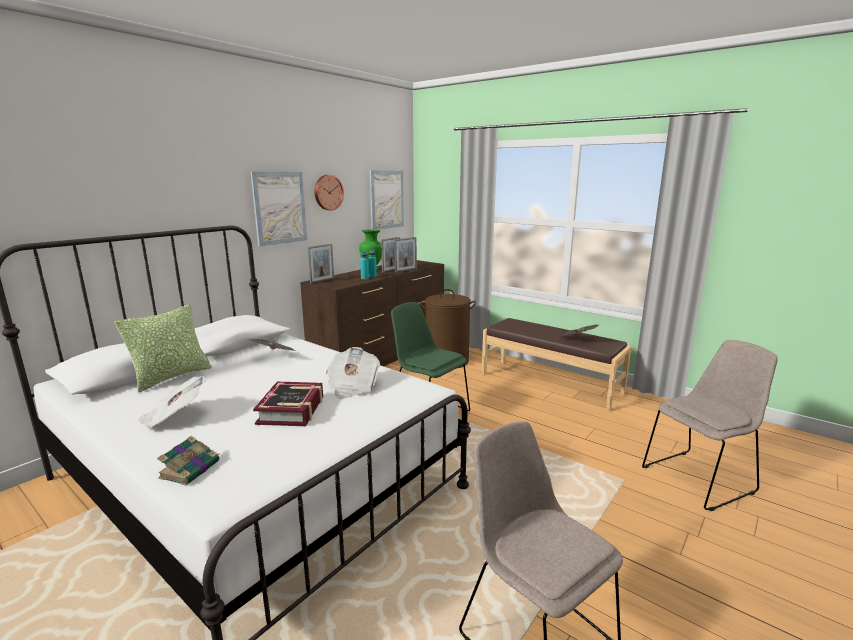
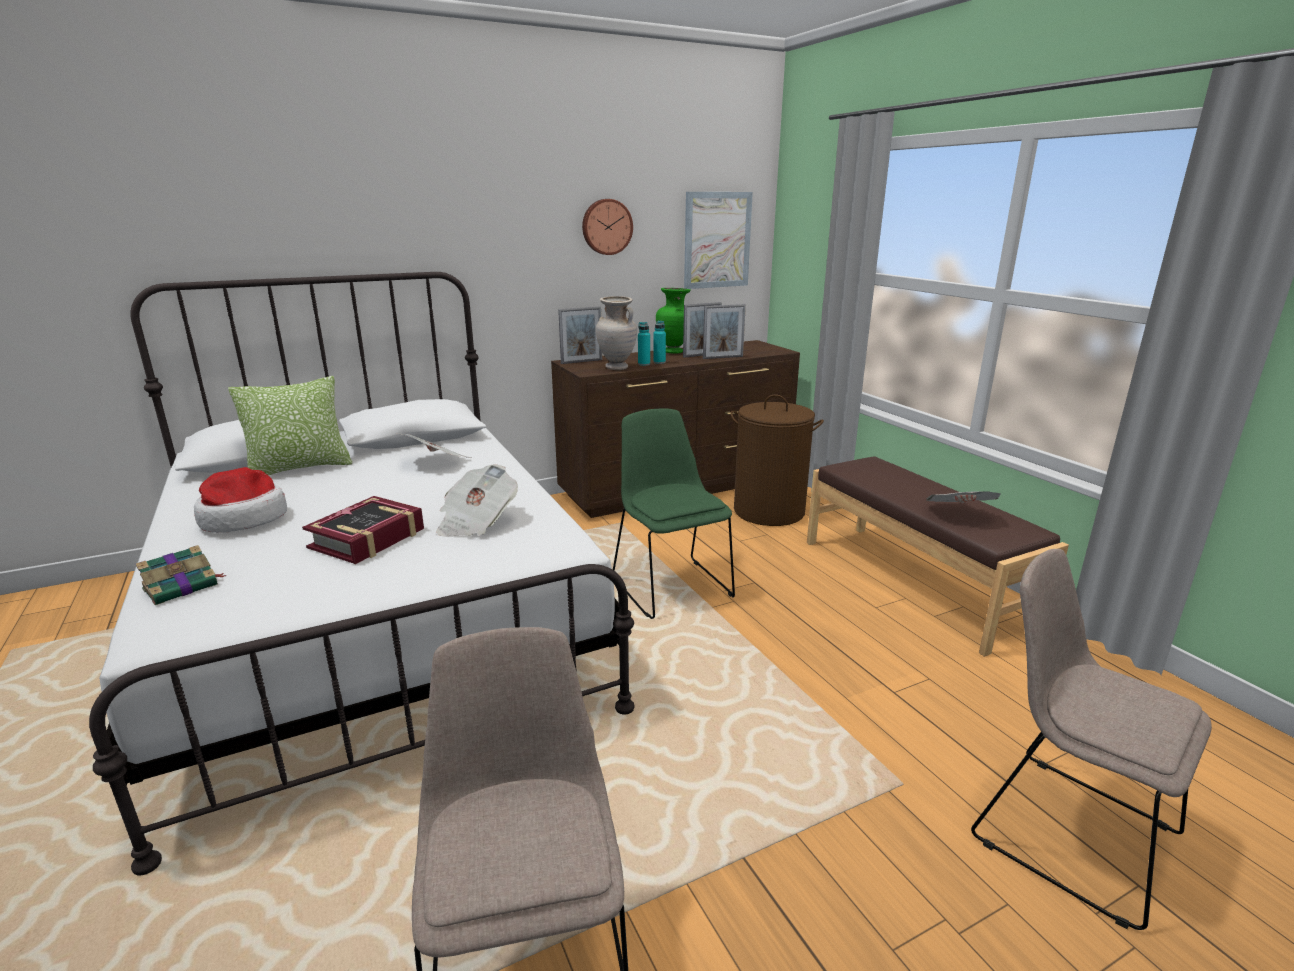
camera: 25 degrees right, 5 degrees up
newspaper [139,376,206,429] -> hat [194,467,287,533]
picture [250,172,307,247] -> none
beige chair [642,340,778,511] -> beige chair turned 135 degrees counterclockwise [971,549,1212,930]
none -> beige vase [596,296,637,370]

